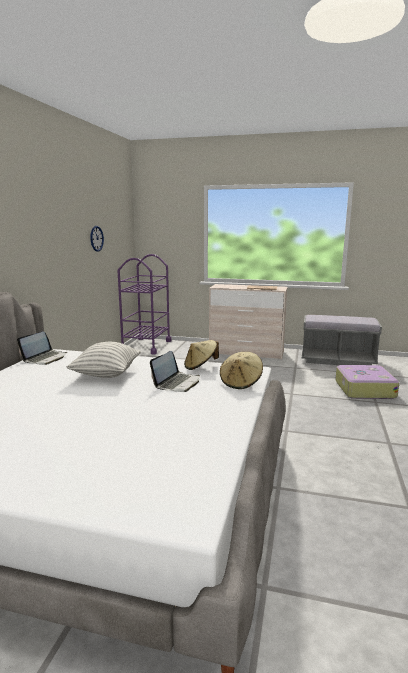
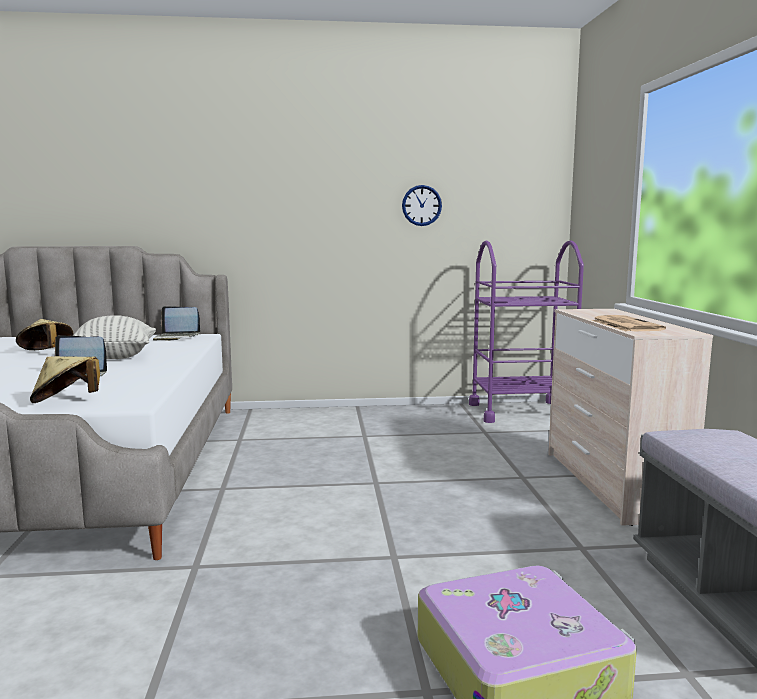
camera: 70 degrees right, 5 degrees down
beige hat [184,340,219,370] -> beige hat moved to [16,319,73,350]

